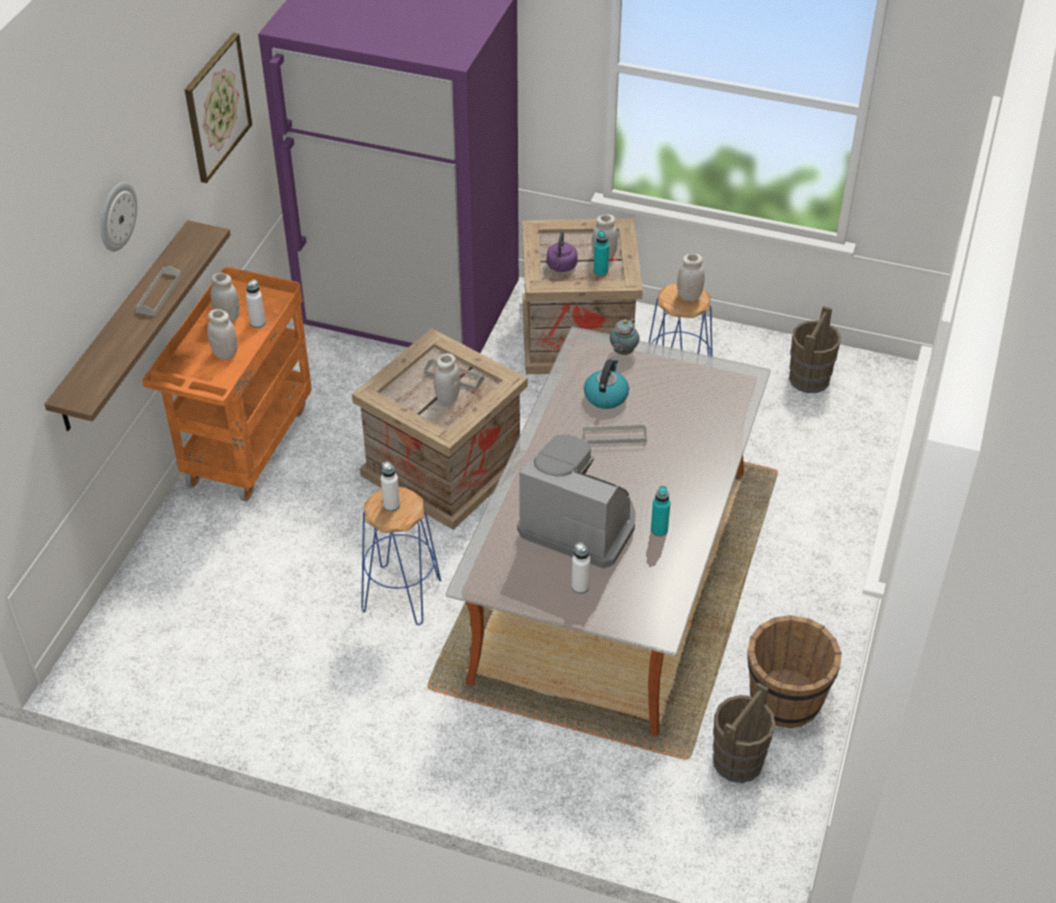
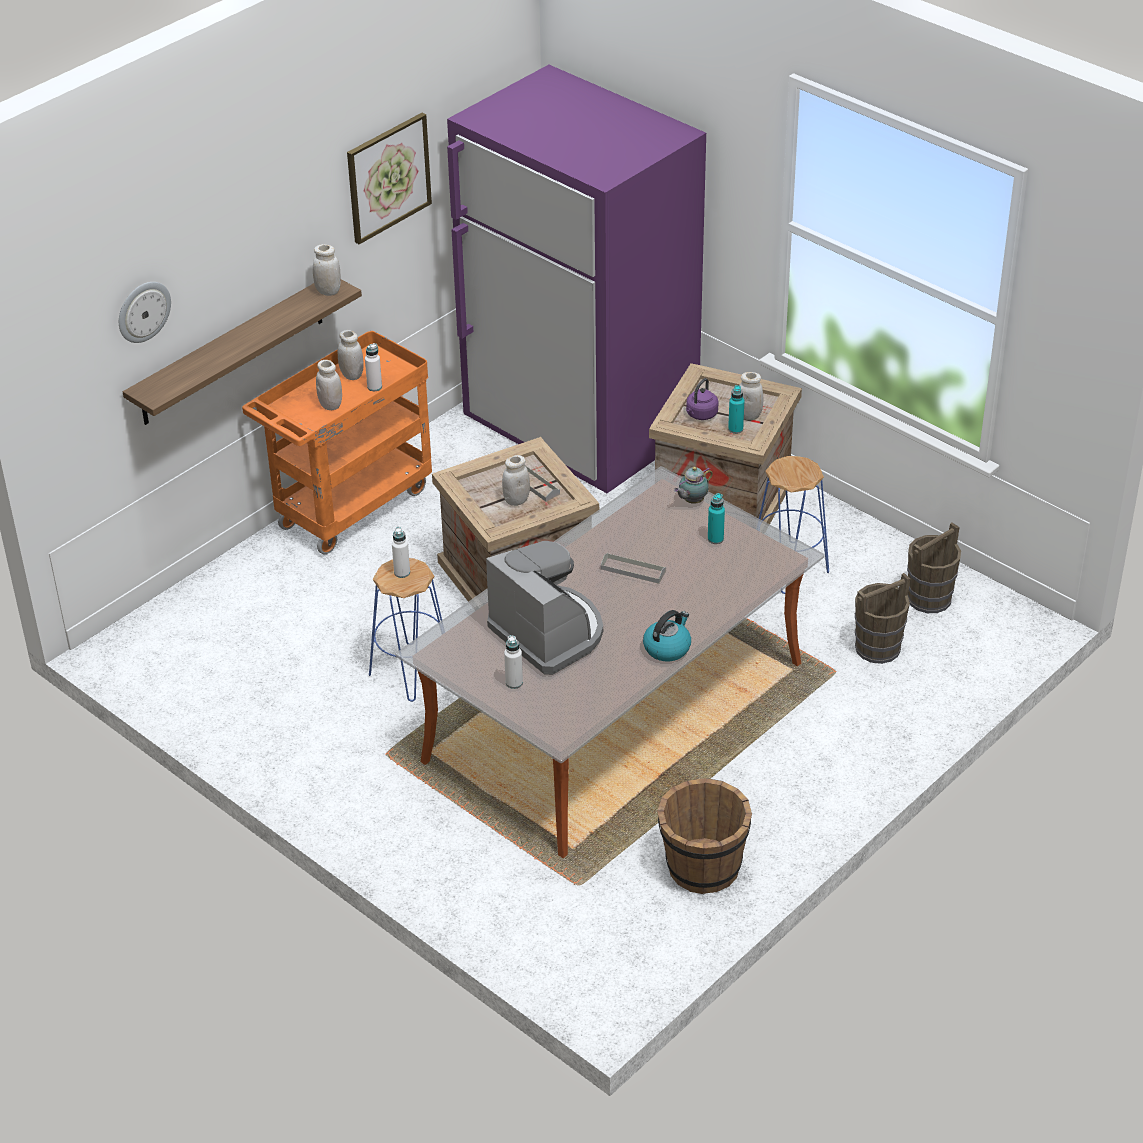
camera: 25 degrees right, 5 degrees down
wall clock [101,182,137,252] -> wall clock moved to [119,282,171,343]
grey tray [135,266,181,316] -> none
kettle [584,359,629,409] -> kettle moved to [643,610,691,662]
turquoise bottle [651,486,670,537] -> turquoise bottle moved to [708,493,725,544]
white jar [677,254,705,301] -> white jar moved to [313,244,341,296]
brown bucket [713,682,776,783] -> brown bucket moved to [855,573,910,664]

